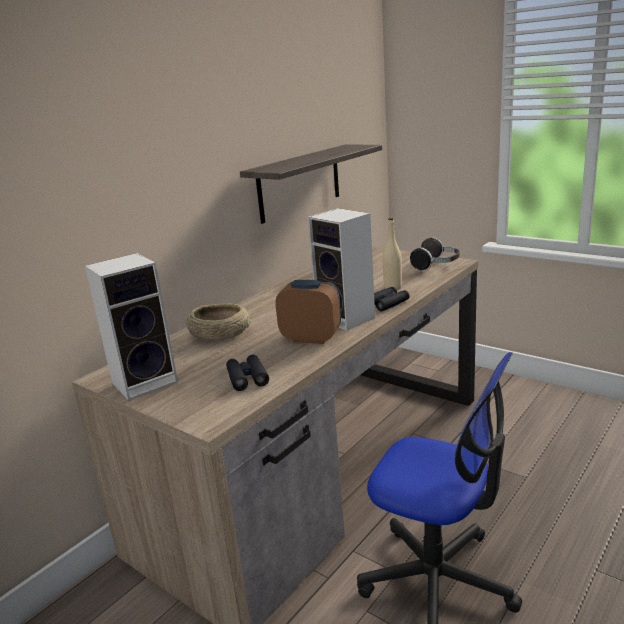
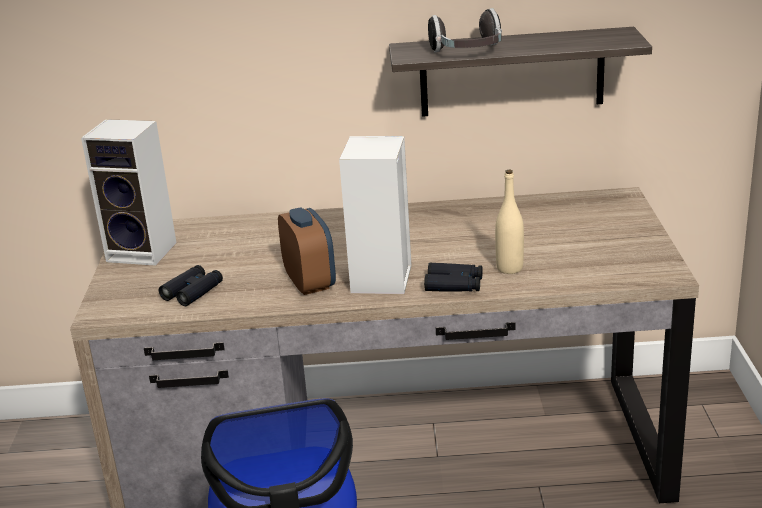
camera: 50 degrees right, 5 degrees up
beige bowl [186,304,252,340] -> none
headphones [410,237,459,271] -> headphones moved to [428,8,502,52]

